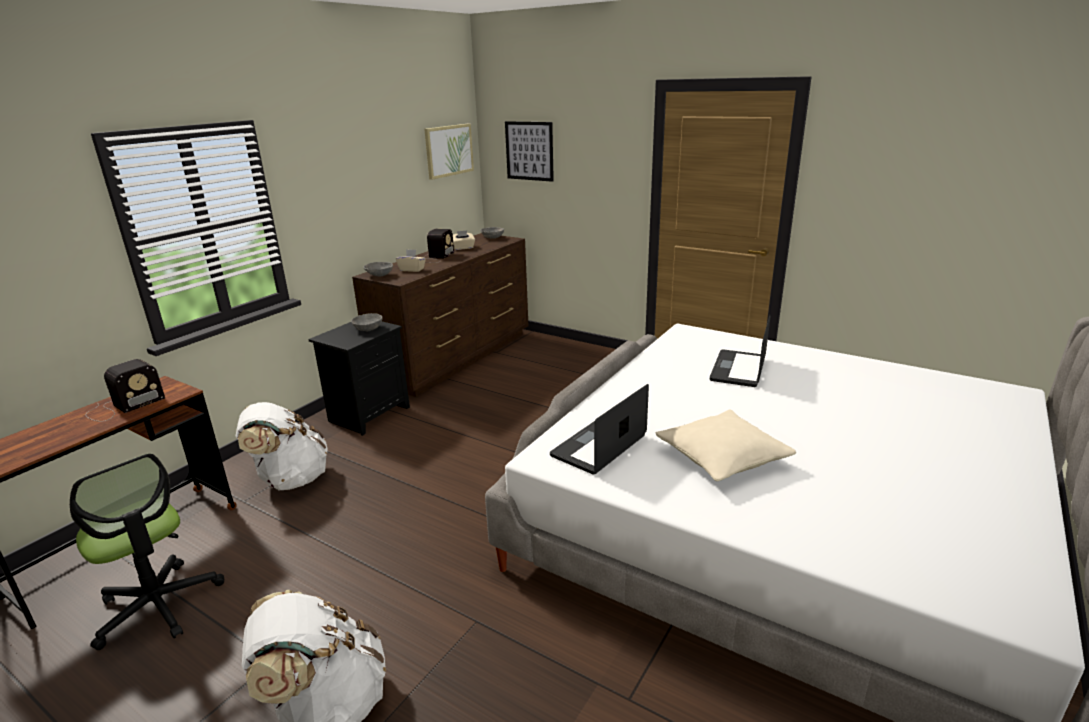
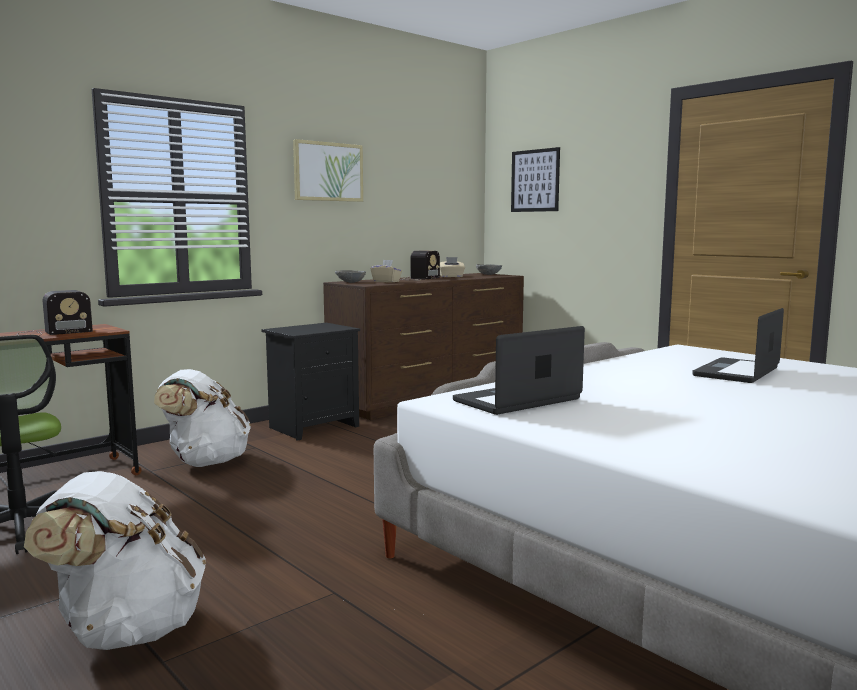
camera: 15 degrees right, 15 degrees down
grey bowl [351,313,383,331] -> none
picture [424,124,474,180] -> picture moved to [293,139,363,202]
beige pillow [655,410,796,481] -> none

